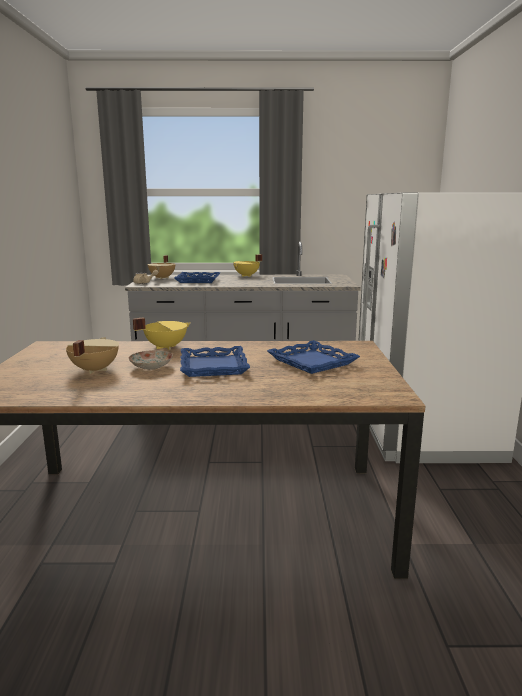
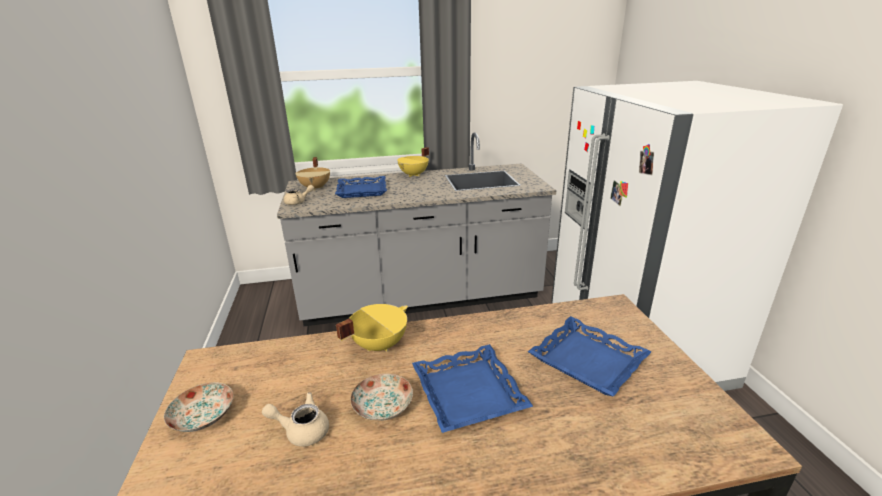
camera: 10 degrees left, 10 degrees up
beige cooking pot [66,337,119,374] -> beige teapot [262,392,329,447]
none -> plate [164,382,234,432]

